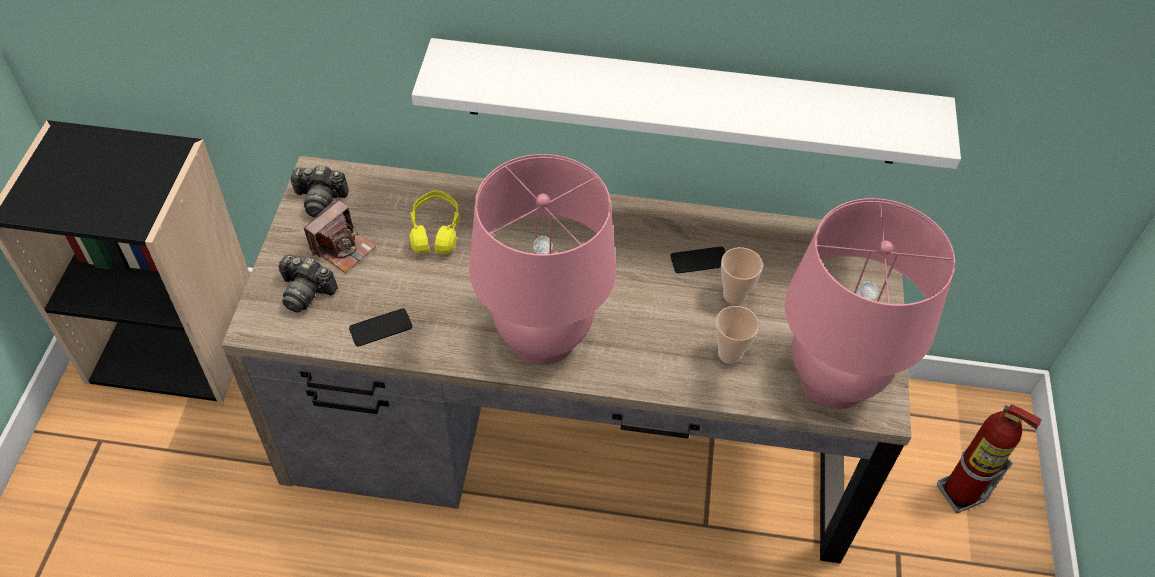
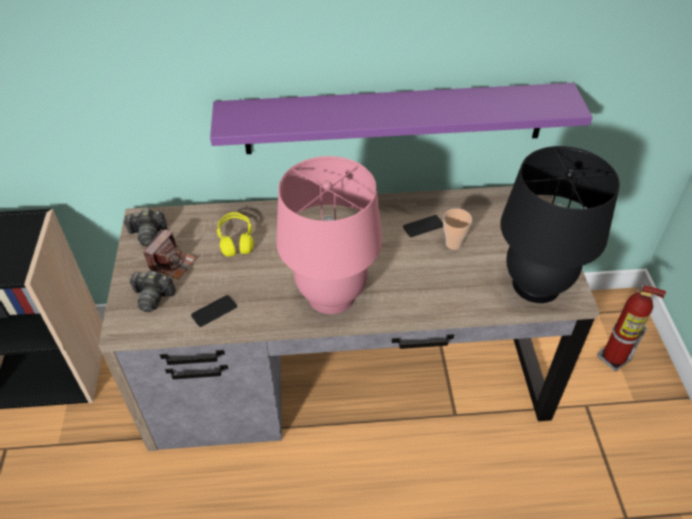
camera: 10 degrees left, 5 degrees down
white shelf [412,38,961,169] -> purple shelf [210,83,593,154]
cup [715,306,759,364] -> none
pink table lamp [785,198,955,409] -> black table lamp [500,146,620,303]

